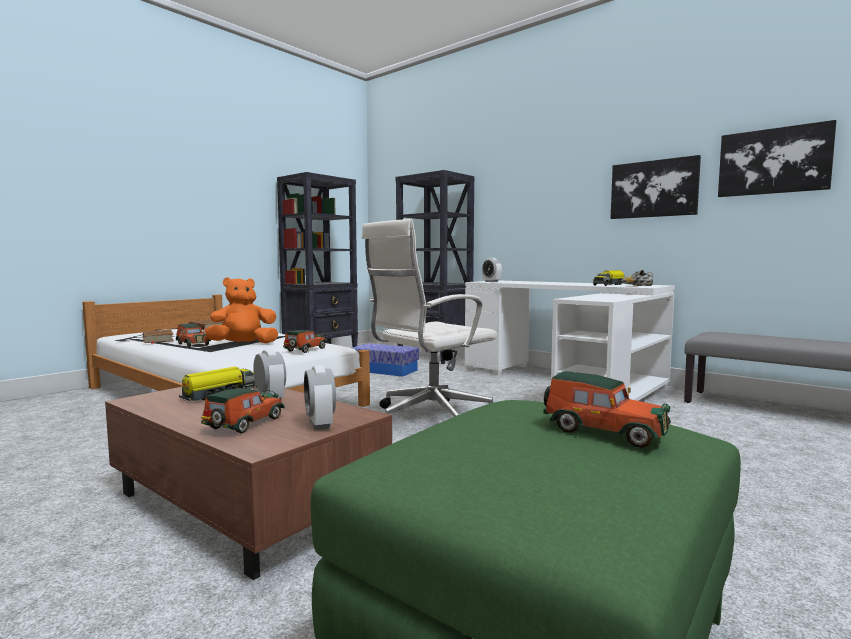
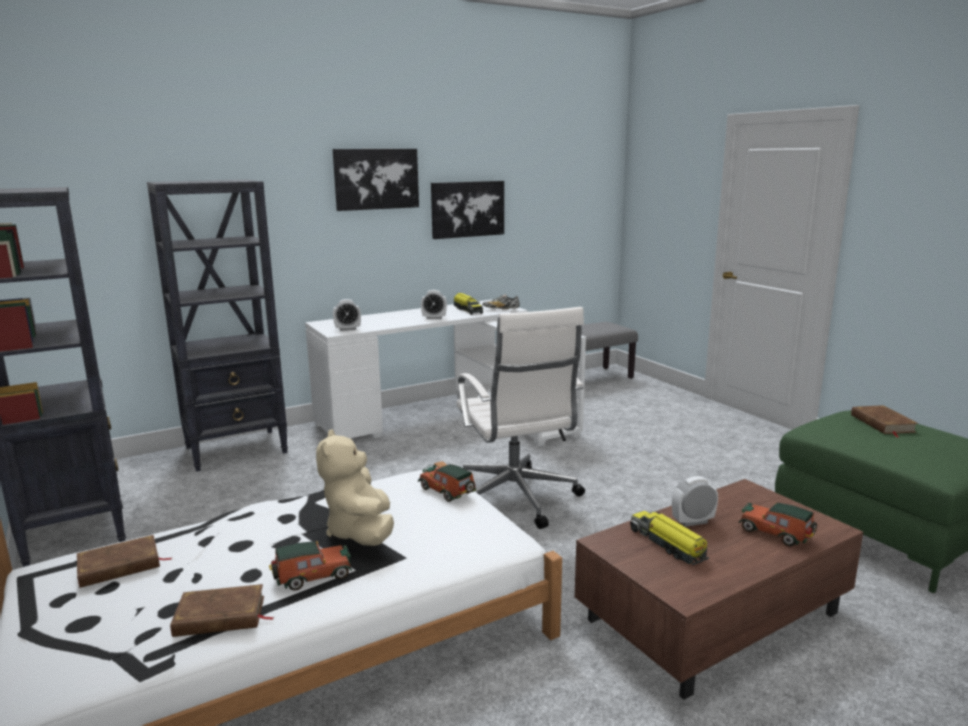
camera: 70 degrees left, 10 degrees up
orange plush toy [204,277,278,343] -> beige plush toy [316,429,394,546]
alarm clock [304,365,336,430] -> alarm clock moved to [421,290,447,319]
storage box [352,343,419,377] -> none
toy car [543,371,671,448] -> brown book [851,405,918,438]
picture [718,120,836,197] -> picture moved to [333,149,419,211]

